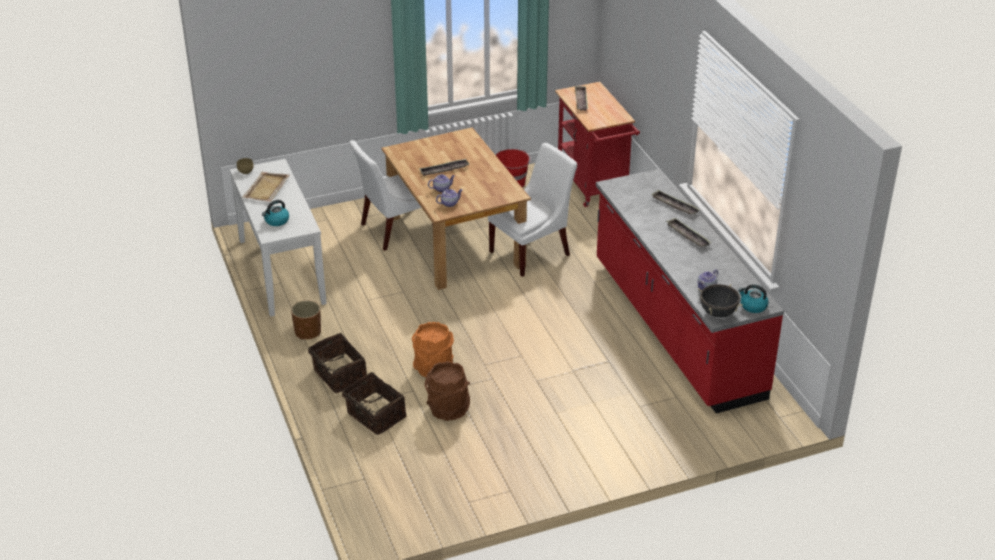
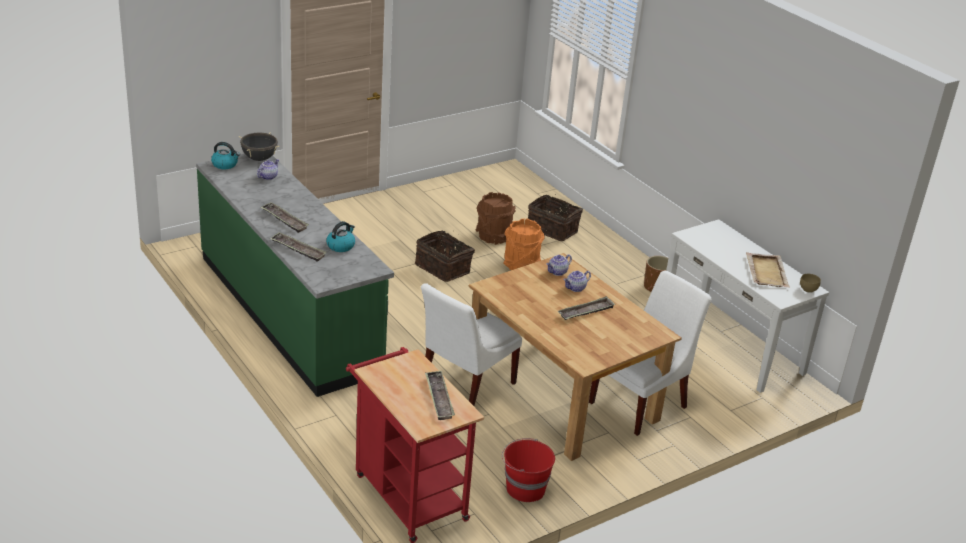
camera: 165 degrees right, 5 degrees down
kettle [262,200,289,226] -> kettle moved to [326,221,355,252]
basket [308,333,367,393] -> basket moved to [415,230,475,282]
red counter [596,169,784,413] -> green counter [196,154,394,397]

